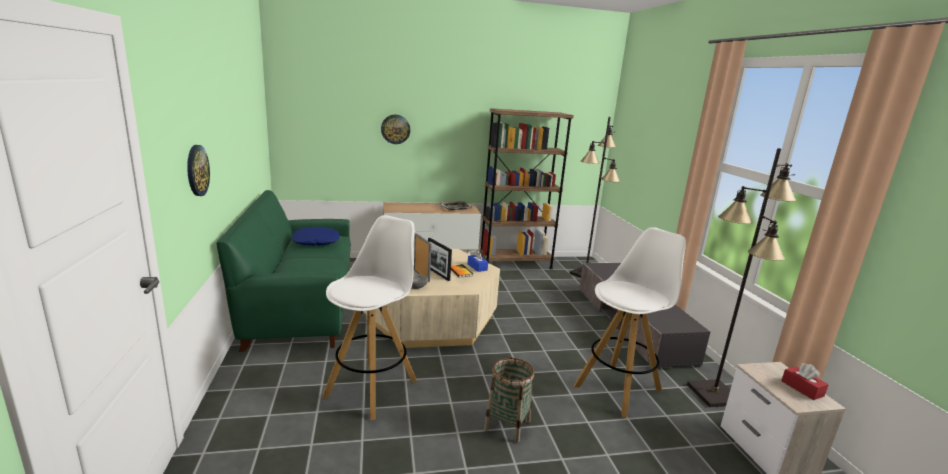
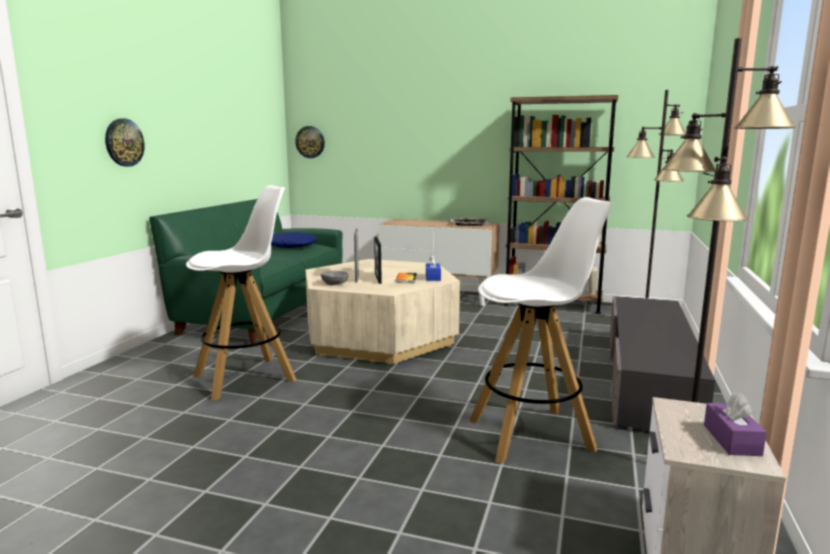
camera: 30 degrees right, 5 degrees down
wall clock [381,115,410,144] -> wall clock moved to [295,126,325,158]
basket [484,358,534,443] -> none
red tissue box [781,363,828,400] -> purple tissue box [704,392,767,456]

